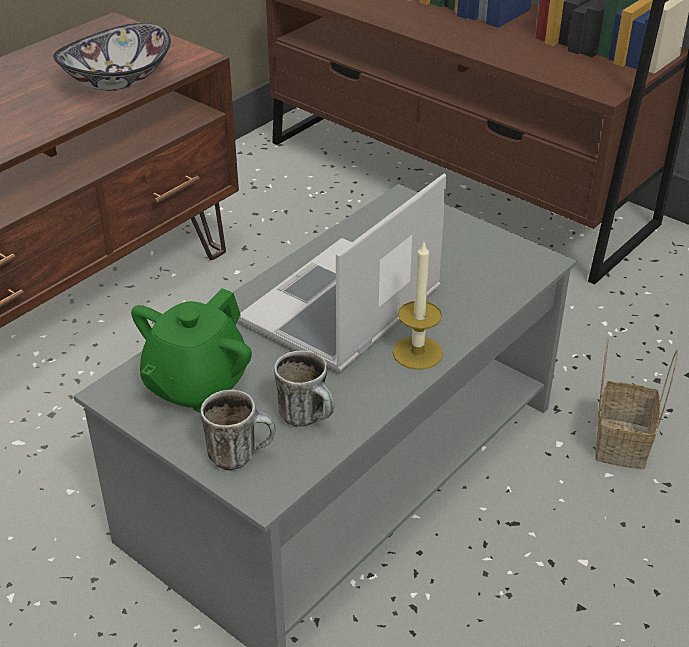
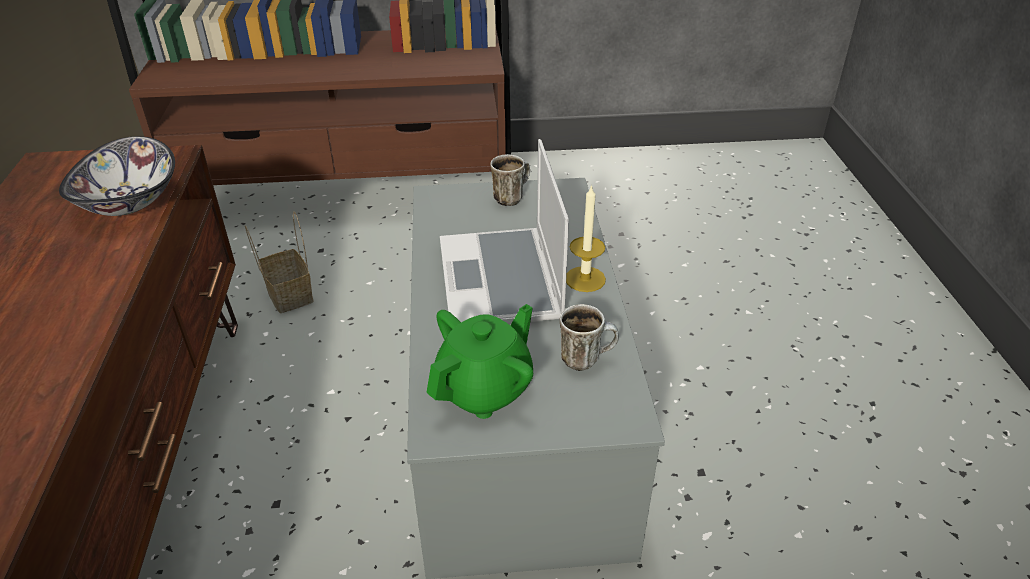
camera: 45 degrees left, 0 degrees up
green teapot [131,288,252,413] -> green teapot turned 120 degrees counterclockwise [426,304,533,419]
mug [200,389,276,471] -> mug moved to [490,154,530,206]
basket [595,338,678,470] -> basket moved to [245,211,314,313]

